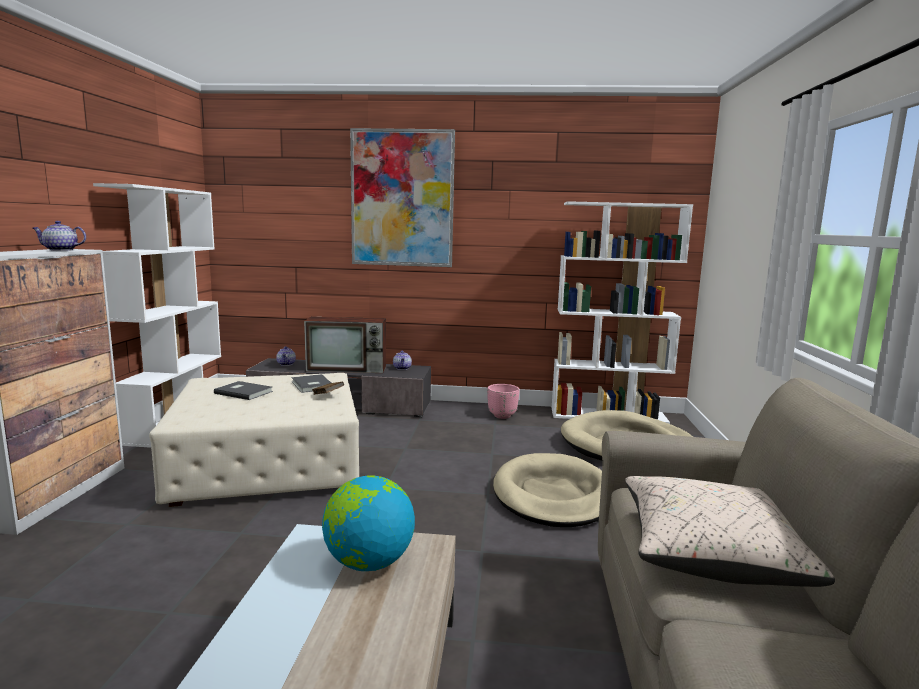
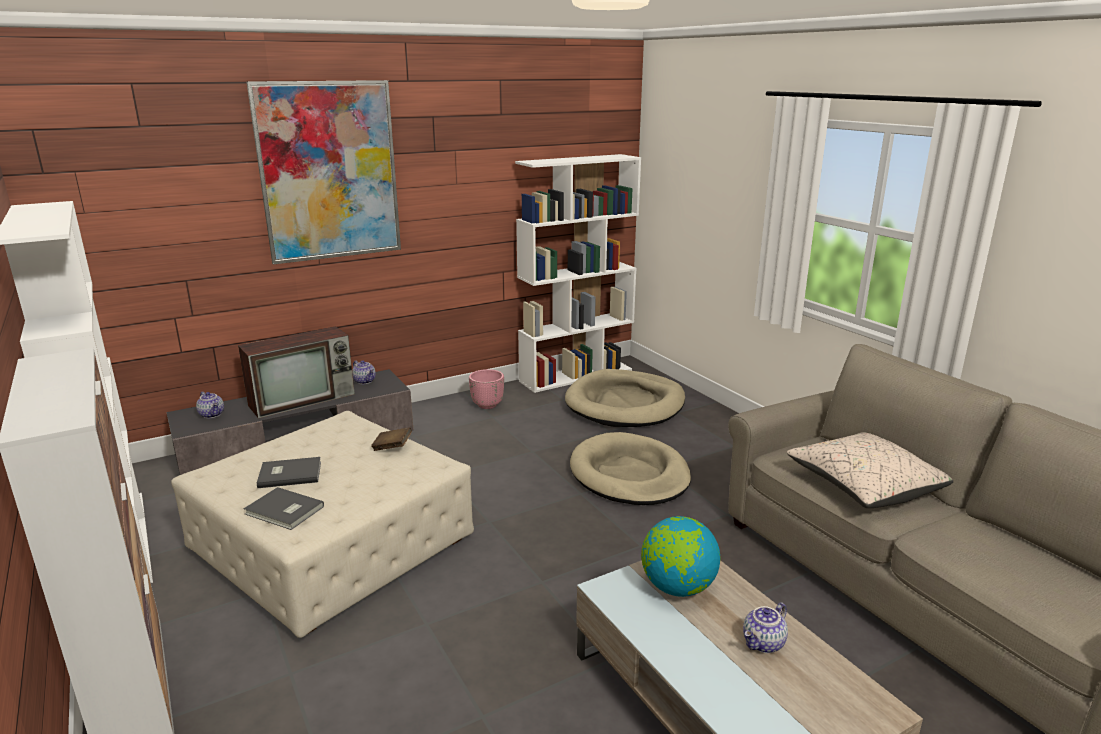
camera: 35 degrees left, 10 degrees up
teapot [32,221,86,251] -> teapot moved to [743,602,788,653]
grey book [291,374,331,393] -> grey book moved to [243,487,324,530]

